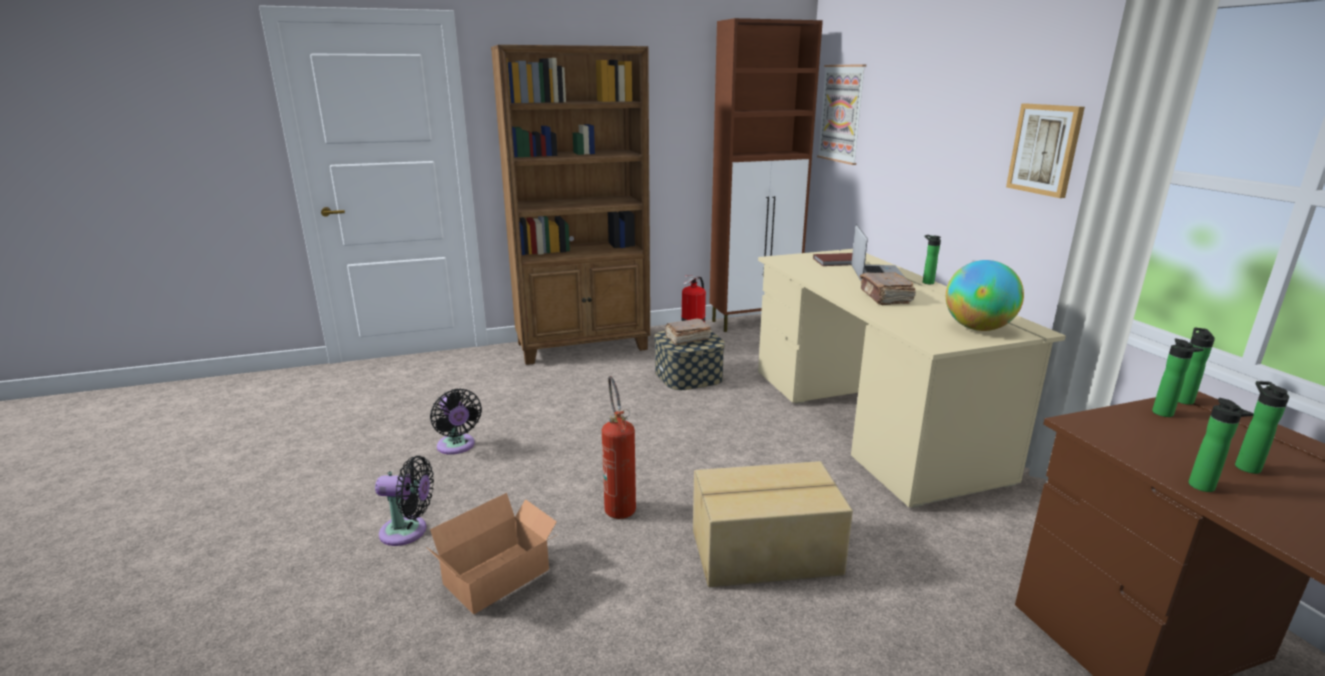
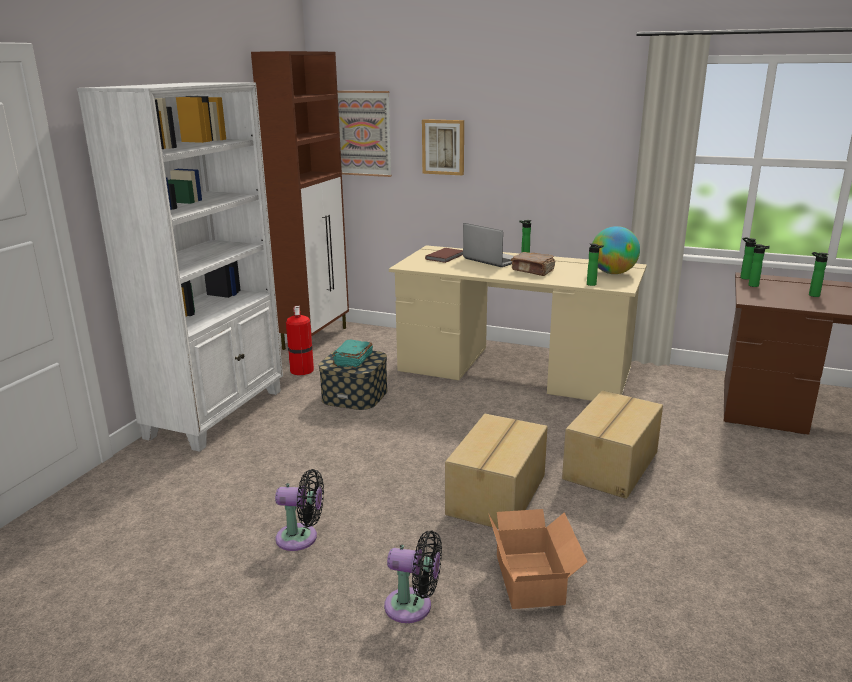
camera: 50 degrees left, 0 degrees up
black fan [375,456,434,546] -> black fan turned 60 degrees clockwise [384,531,442,623]
brown bookcase [491,45,650,365] -> white bookcase [77,82,283,452]
fire extinguisher [602,376,636,519] -> cardboard box [445,414,548,529]
brown book [665,318,711,345] -> turquoise book [333,340,373,368]
picture [1006,104,1085,198] -> picture moved to [422,119,464,175]
bottle [1189,398,1254,492] -> bottle moved to [587,243,604,286]

